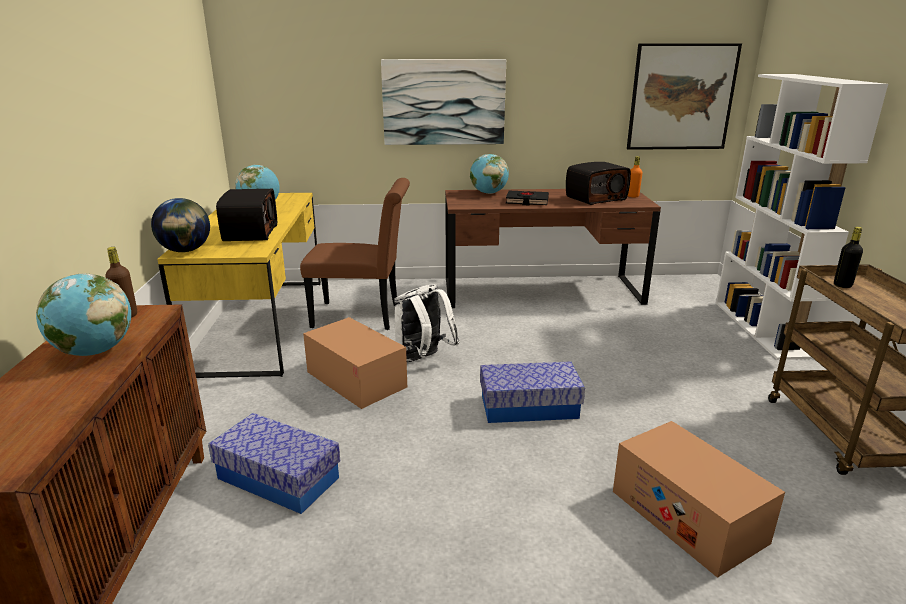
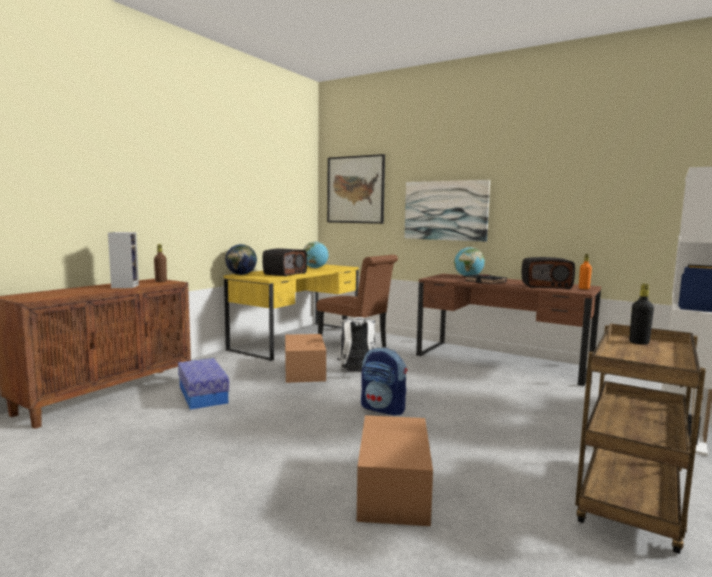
camera: 35 degrees right, 15 degrees down
globe [36,274,131,356] -> speaker [108,232,139,288]
storage box [480,362,585,423] -> backpack [361,347,407,416]
picture [627,43,742,150] -> picture moved to [327,154,385,224]

